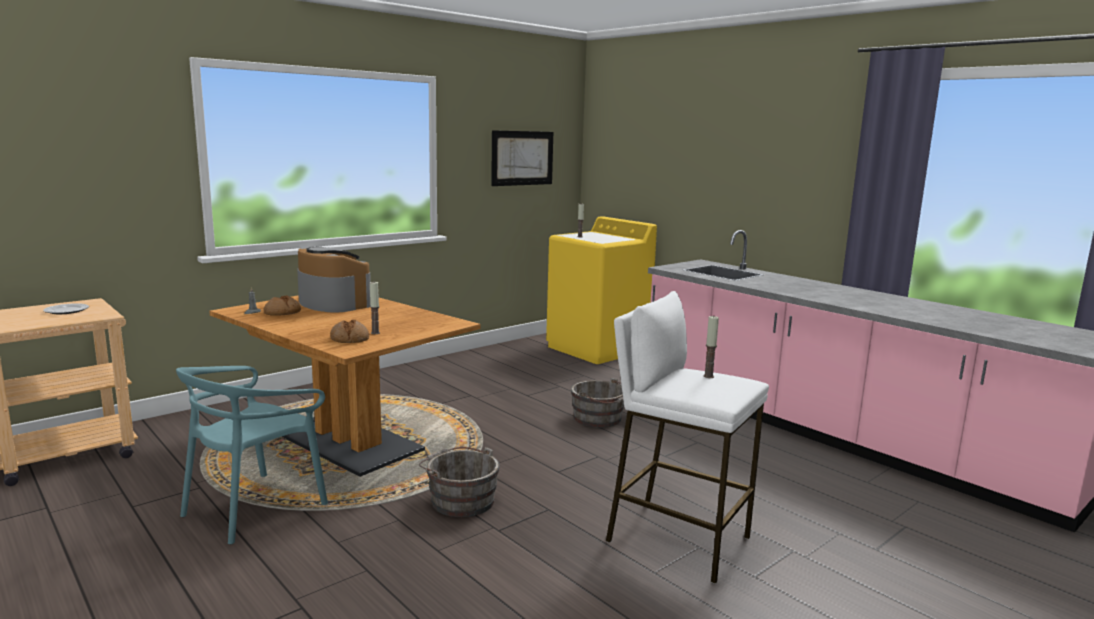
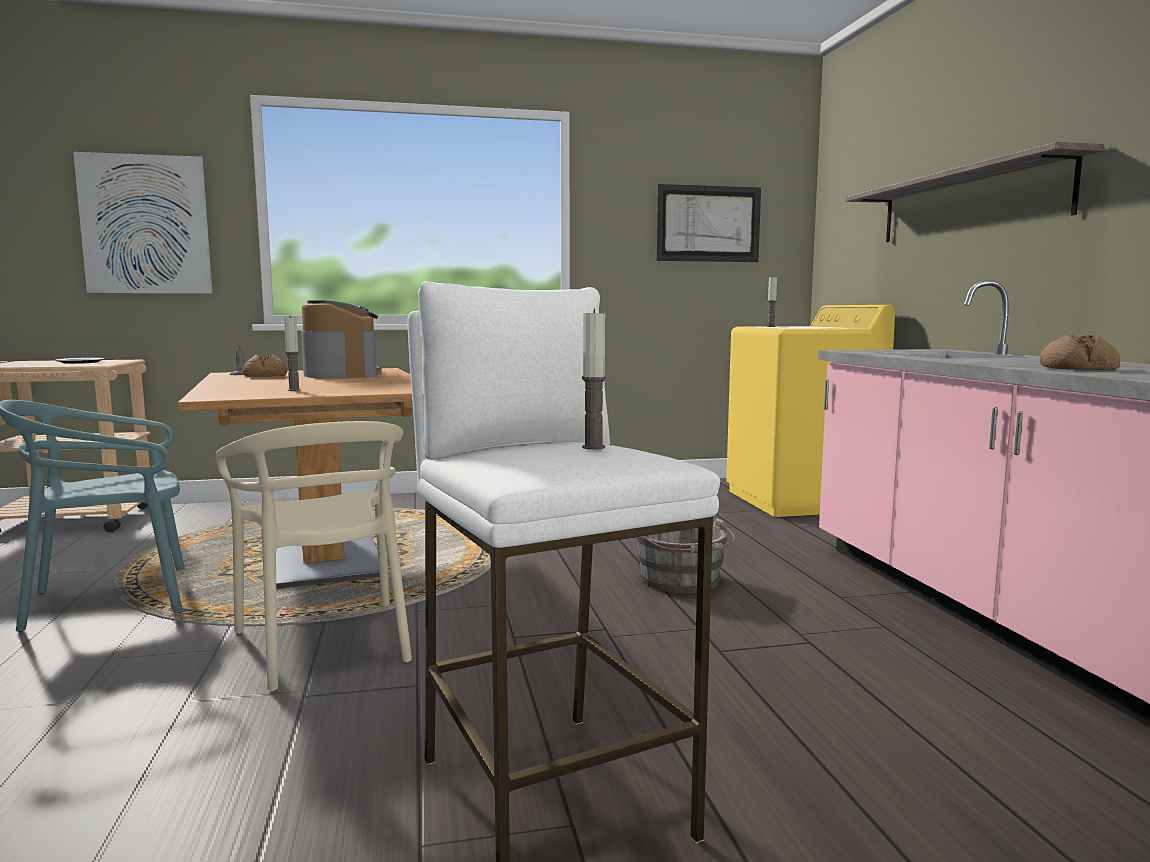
camera: 30 degrees right, 5 degrees down
bread [330,320,369,343] -> bread moved to [1039,334,1120,370]
grey bucket [419,447,500,517] -> beige chair [216,421,412,691]
none -> picture [73,152,213,294]
none -> shelf [846,142,1104,242]

